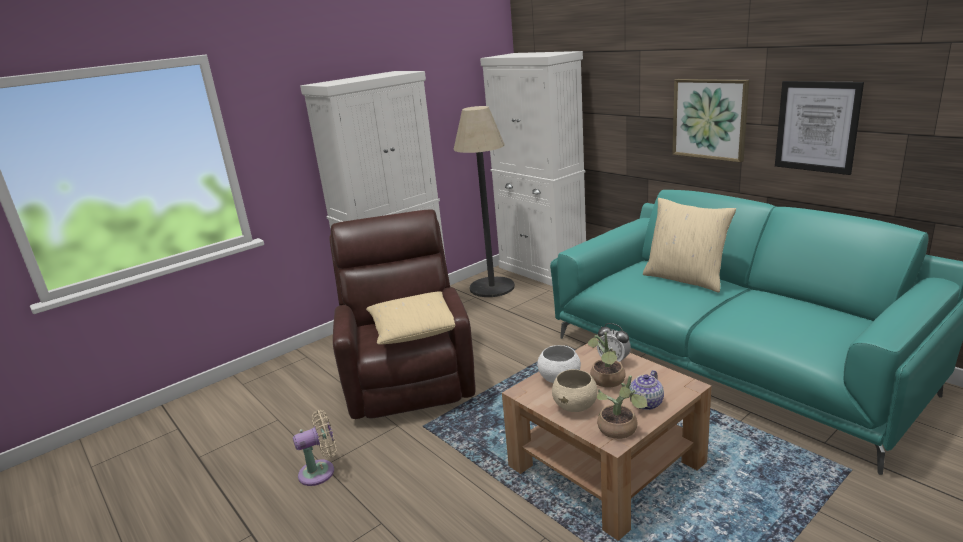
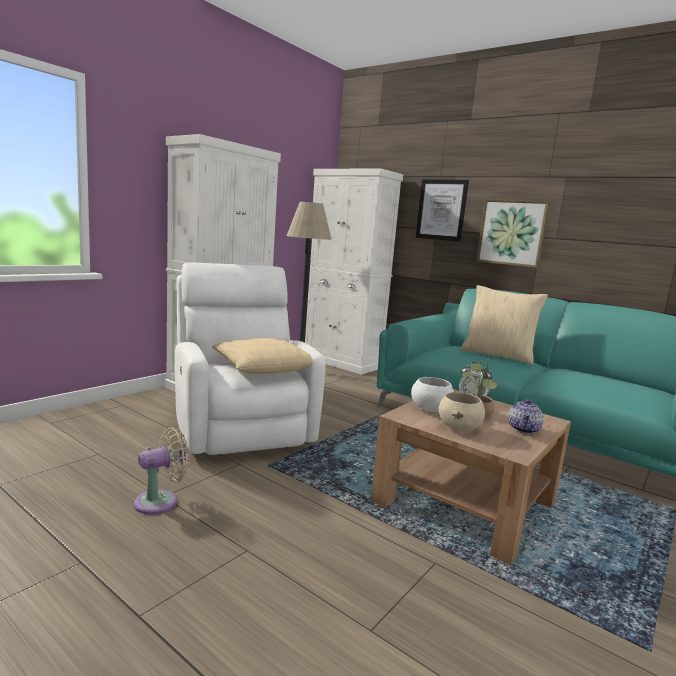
camera: 15 degrees left, 10 degrees down
brown armchair [329,209,476,419] -> white armchair [174,263,326,455]
potted plant [597,375,648,439] -> none
picture [775,81,864,175] -> picture moved to [416,180,469,242]

